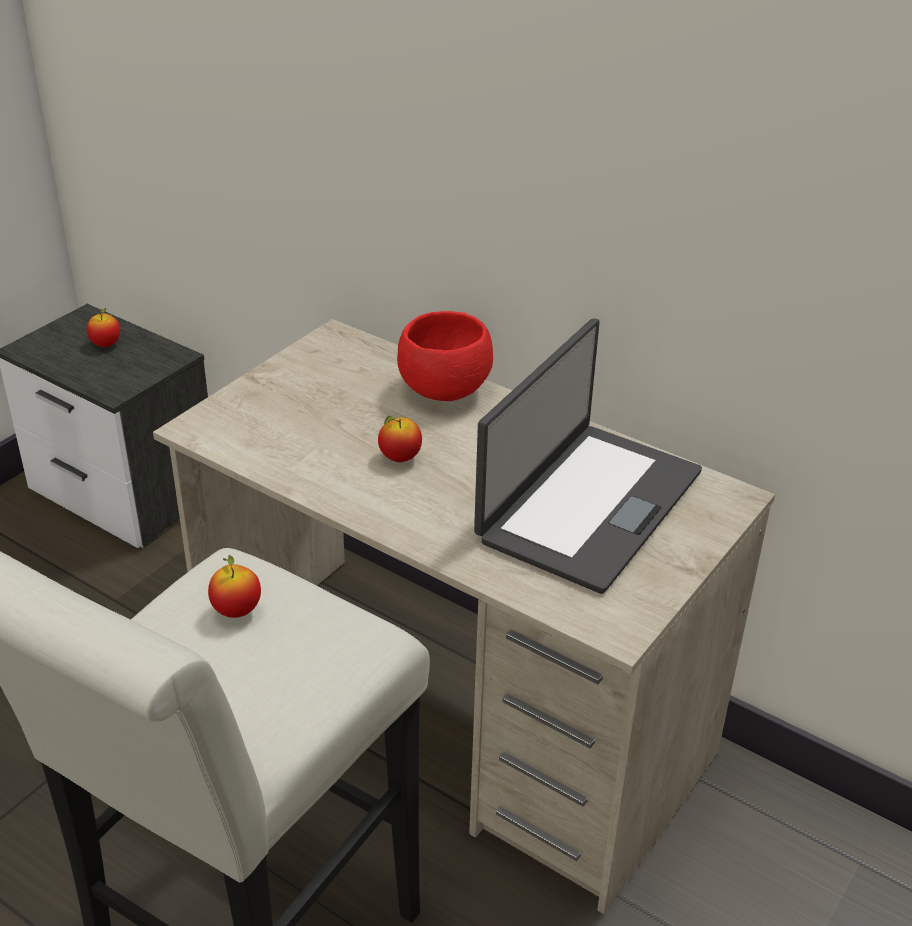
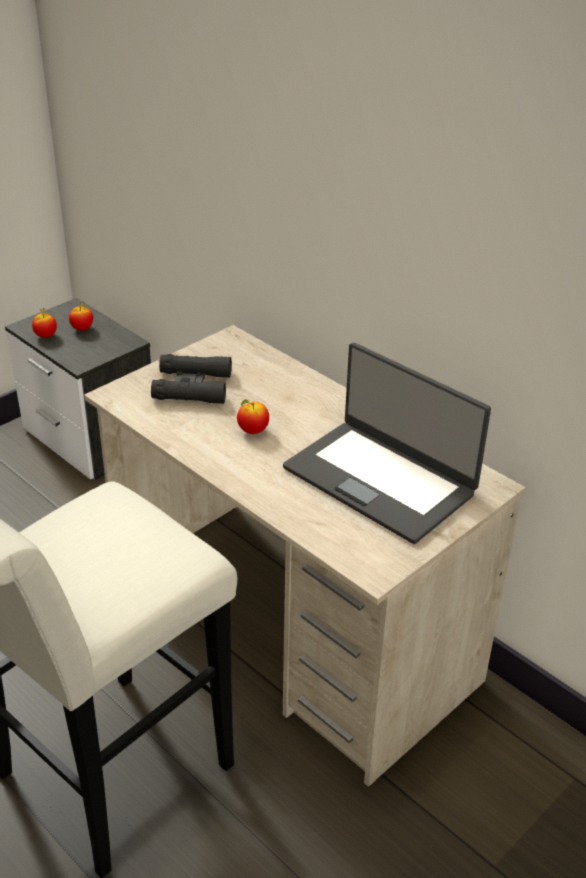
camera: 10 degrees right, 0 degrees up
apple [208,555,261,618] -> apple moved to [32,308,57,338]
red bowl [397,311,493,401] -> none
laptop [474,318,702,594] -> laptop turned 90 degrees clockwise [283,343,491,544]
none -> black binoculars [151,354,232,404]

